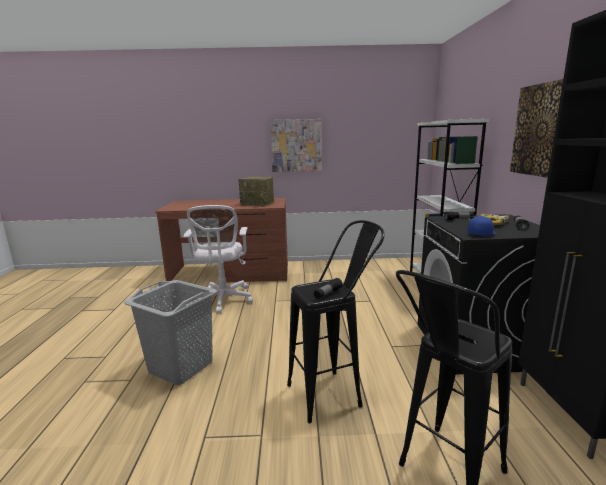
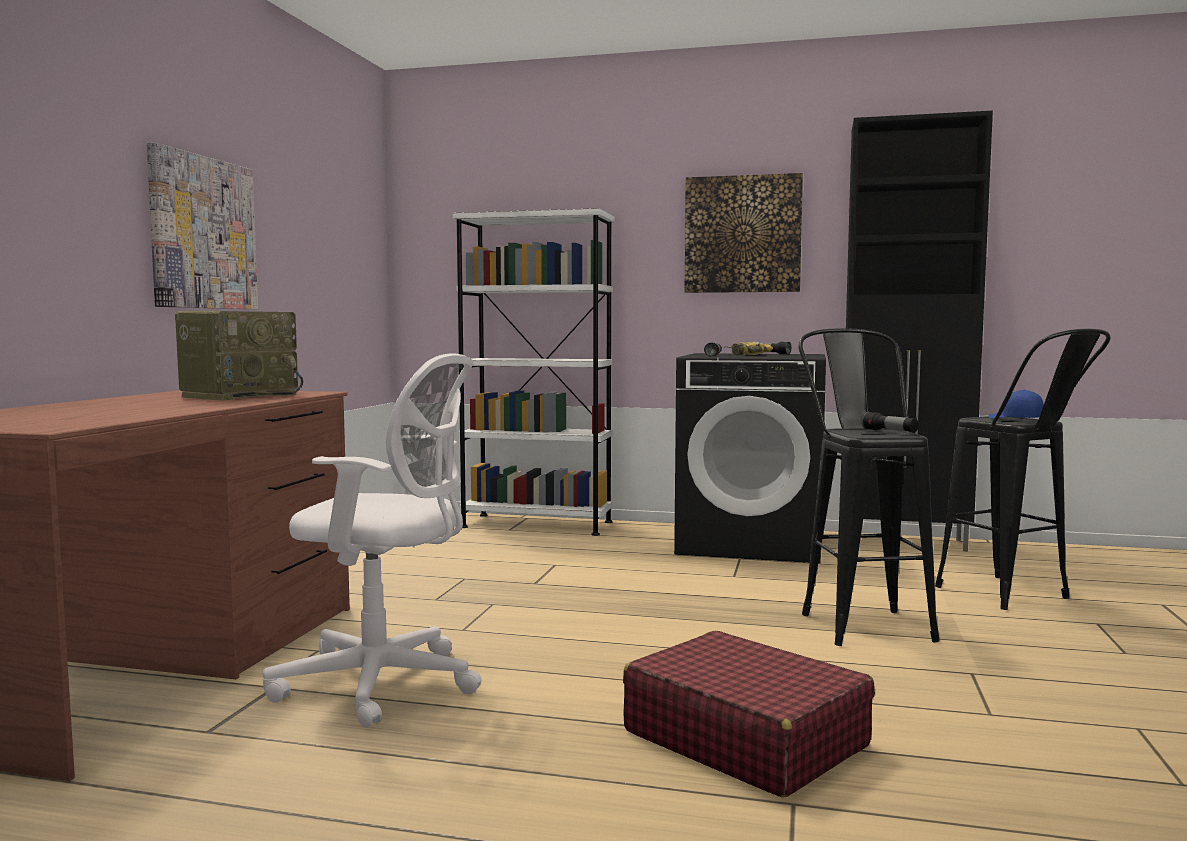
camera: 75 degrees left, 10 degrees down
grey laundry basket [124,280,217,385] -> red suitcase [623,631,875,797]
blue cap [467,216,496,236] -> blue cap moved to [988,390,1044,419]

